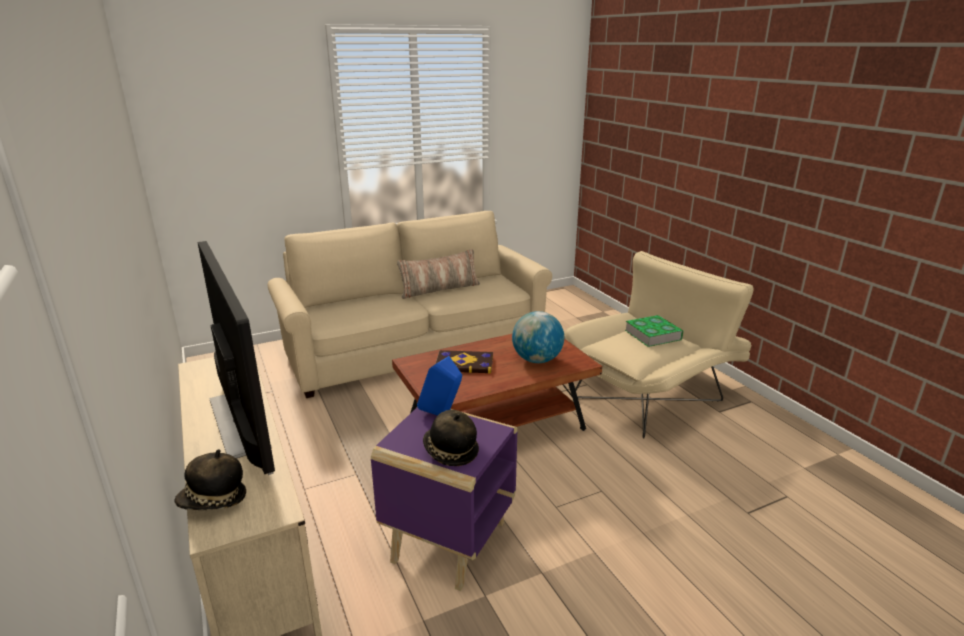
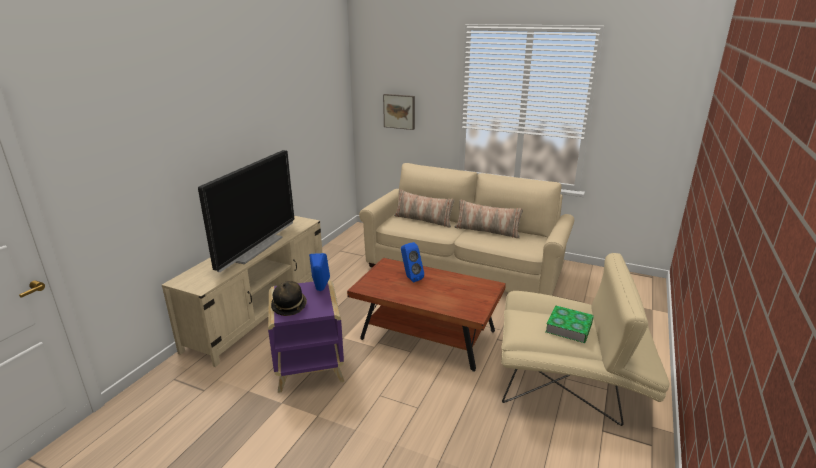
camera: 50 degrees right, 0 degrees up
hat [174,449,246,510] -> none
book [435,350,493,373] -> blue speaker [401,242,424,282]
globe [512,311,564,363] -> none
none -> picture [383,94,415,130]
none -> pillow [394,189,454,228]

